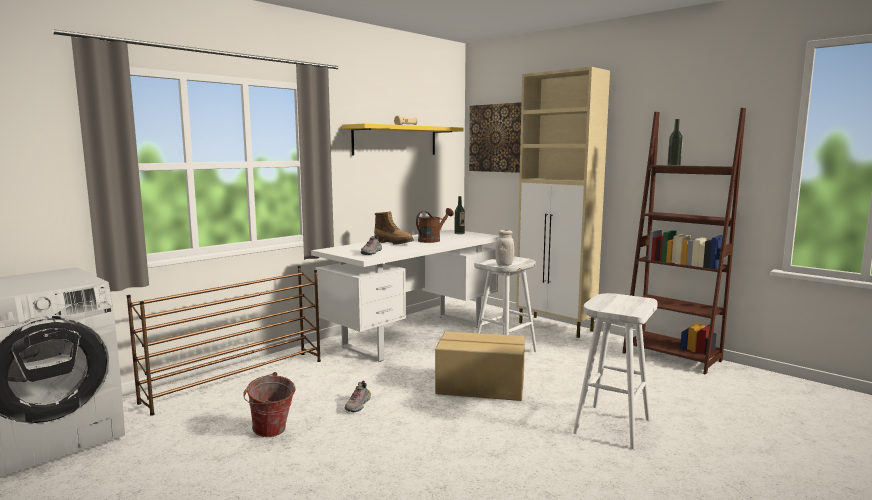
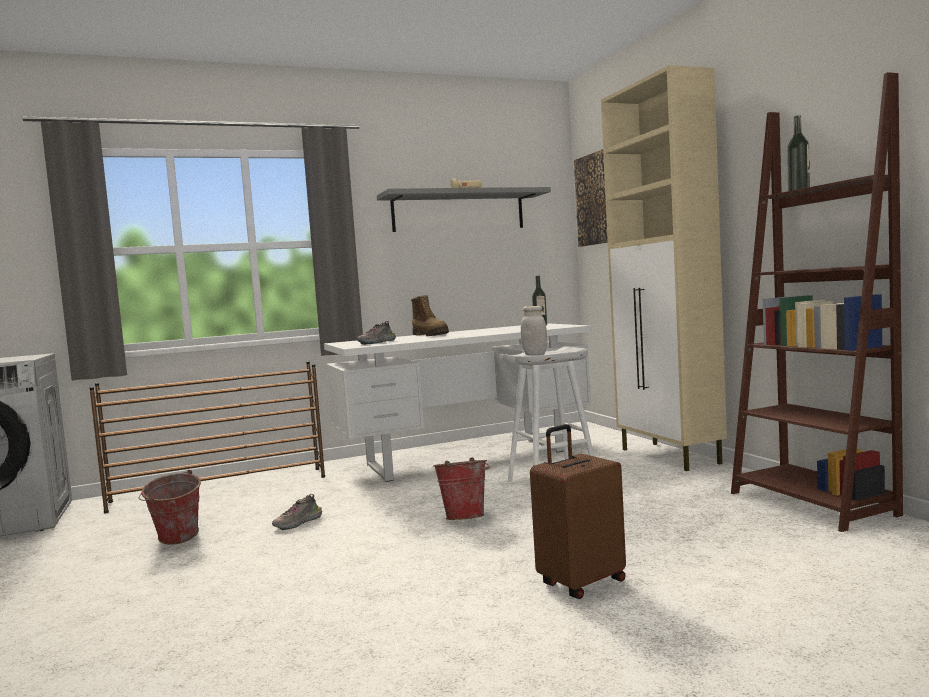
camera: 25 degrees right, 5 degrees down
yellow shelf [342,123,463,156] -> grey shelf [377,187,551,232]
brown watering can [416,208,454,243] -> none
cardboard box [435,331,525,401] -> bucket [433,457,491,520]
white stool [573,293,658,449] -> brown suitcase [530,424,626,599]

